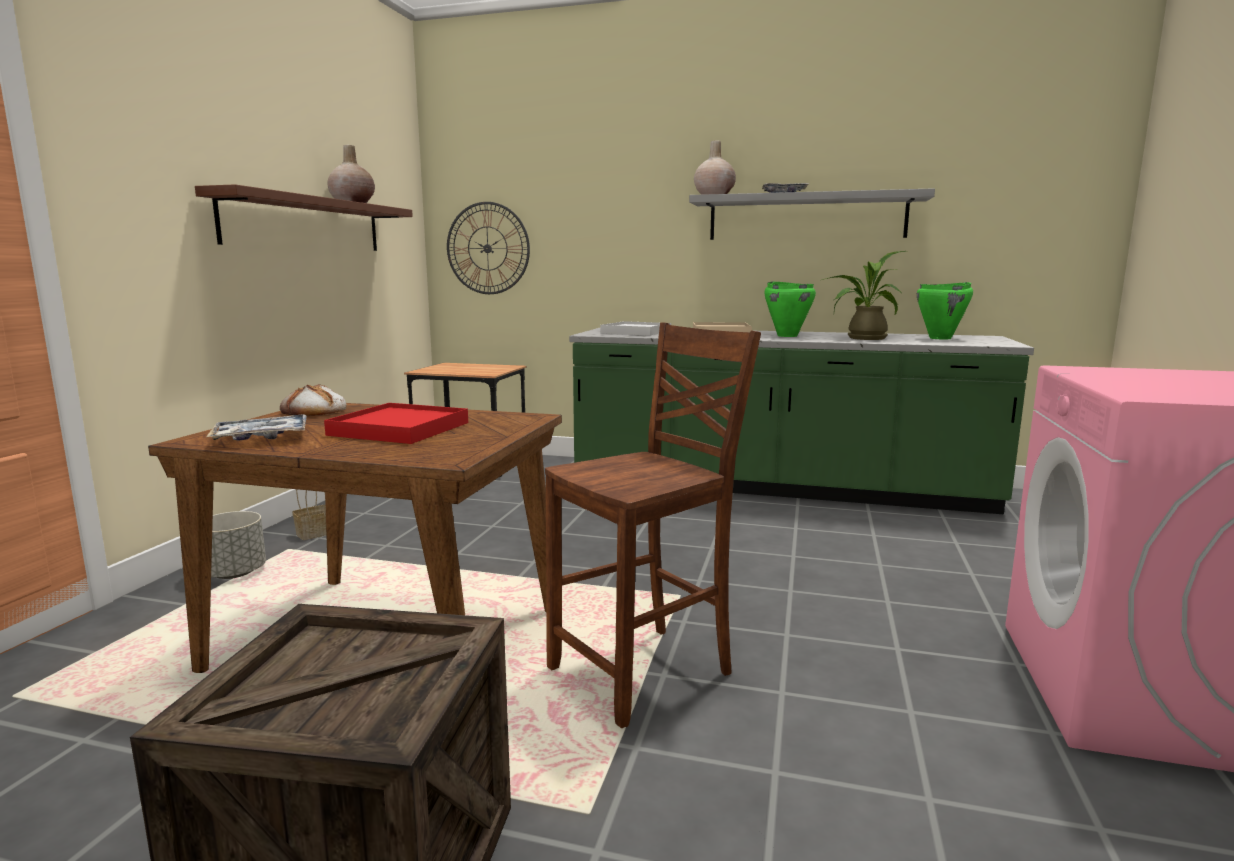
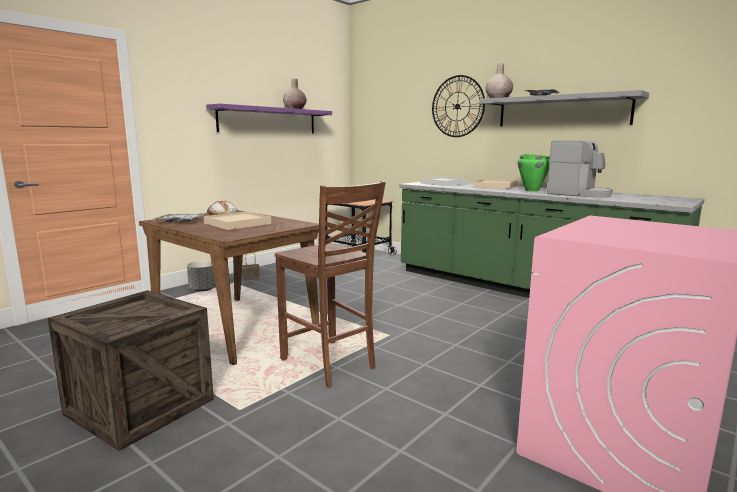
camera: 25 degrees right, 0 degrees up
brown shelf [195,184,413,251] -> purple shelf [206,104,332,134]
red tray [324,403,468,444] -> beige tray [204,211,271,230]
wall clock [447,202,530,294] -> wall clock moved to [432,75,485,137]
brown chair [545,323,761,728] -> brown chair turned 60 degrees clockwise [275,181,386,388]
potted plant [822,251,905,340] -> coffee machine [547,140,613,198]
green cooking pot [917,282,973,340] -> none

